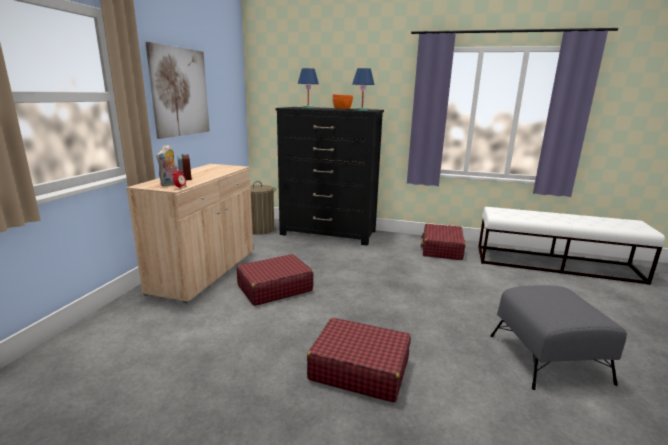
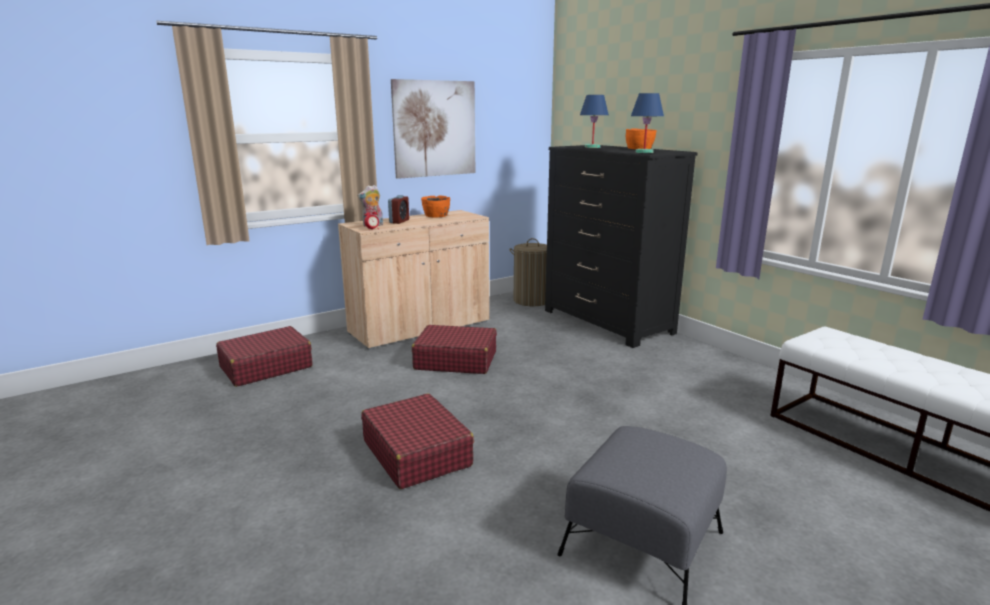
camera: 40 degrees right, 0 degrees up
red suitcase [421,224,465,260] -> red suitcase moved to [216,326,312,387]
none -> orange bowl [421,195,450,218]

